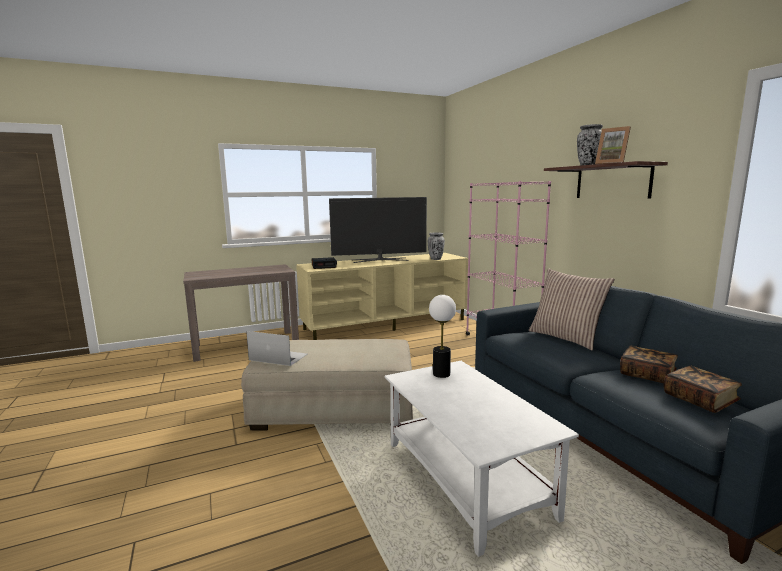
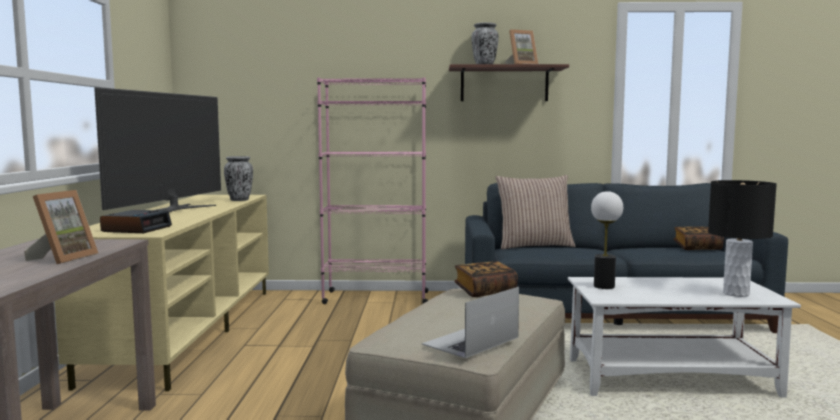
camera: 65 degrees left, 5 degrees down
book [620,346,678,384] -> book moved to [455,261,518,297]
none -> picture frame [24,190,99,264]
none -> black table lamp [708,180,777,297]

